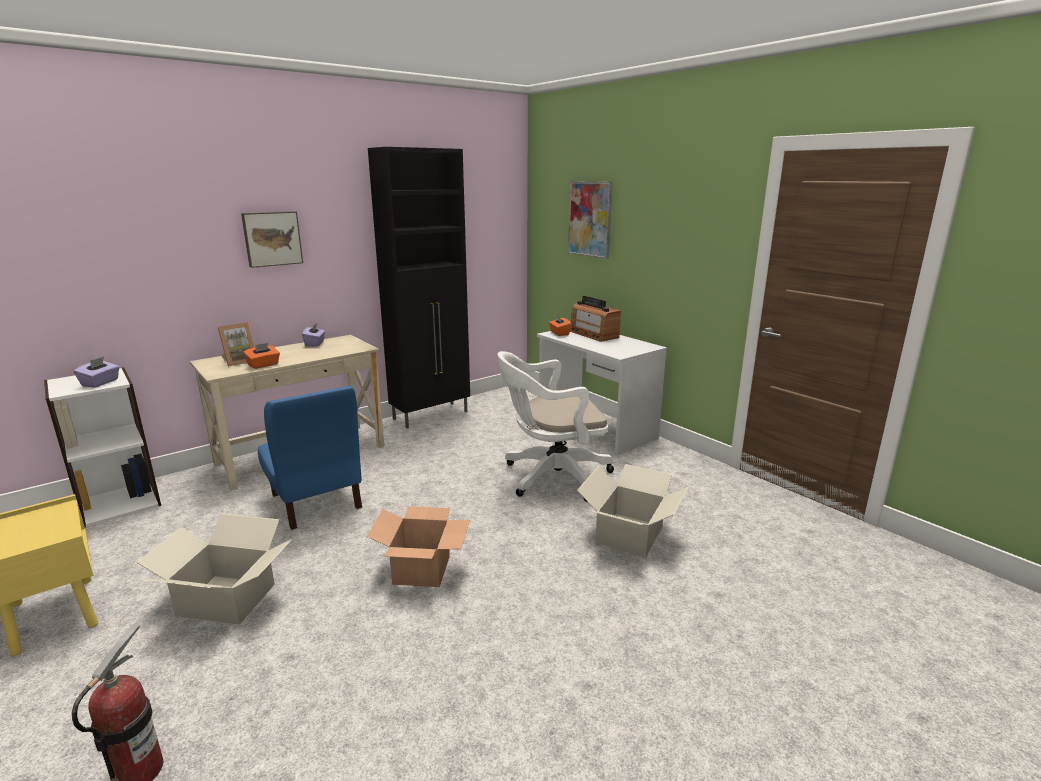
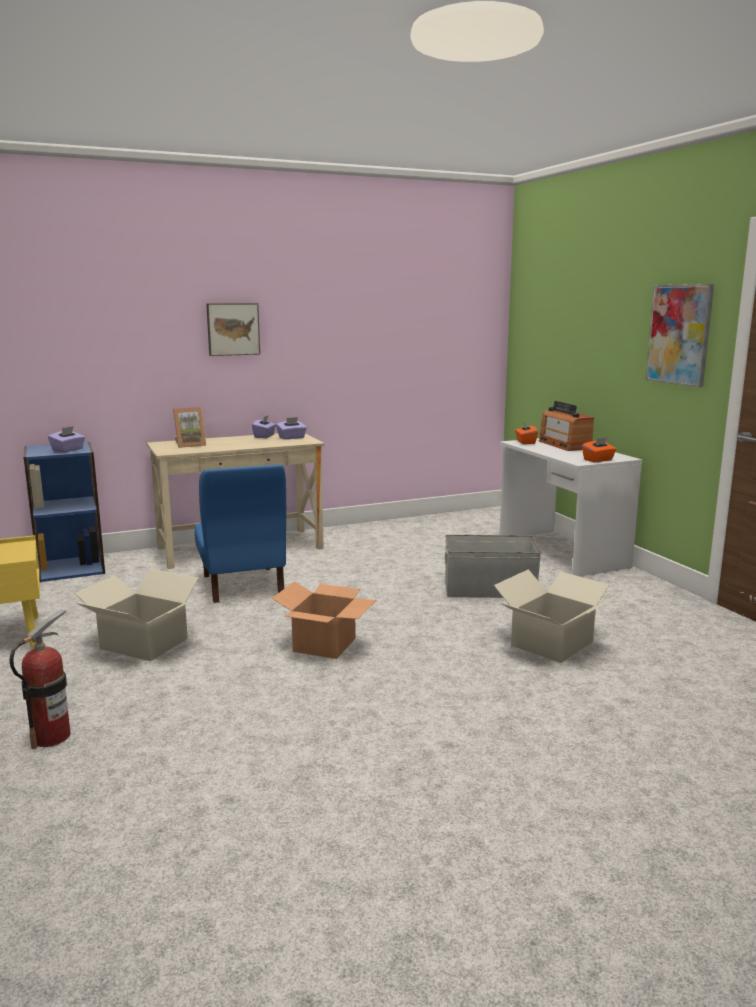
camera: 15 degrees right, 5 degrees down
white bookcase [44,367,161,527] -> blue bookcase [23,442,105,582]
orange tissue box [243,343,280,369] -> orange tissue box moved to [582,437,617,462]
black cabinet [368,147,470,428] -> none
white office chair [498,351,614,502] -> grey storage box [445,535,541,598]
picture [568,181,613,259] -> picture moved to [645,284,714,388]
none -> purple tissue box [276,417,307,440]

